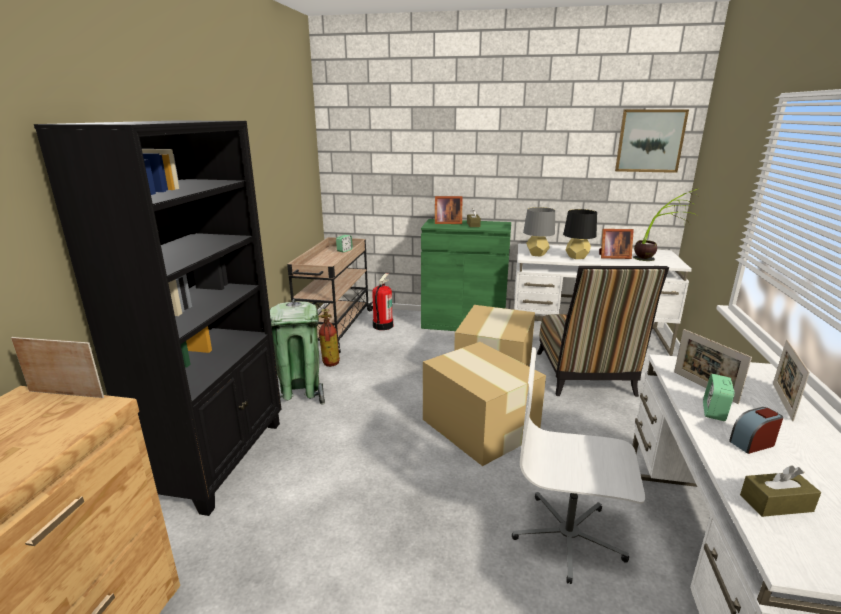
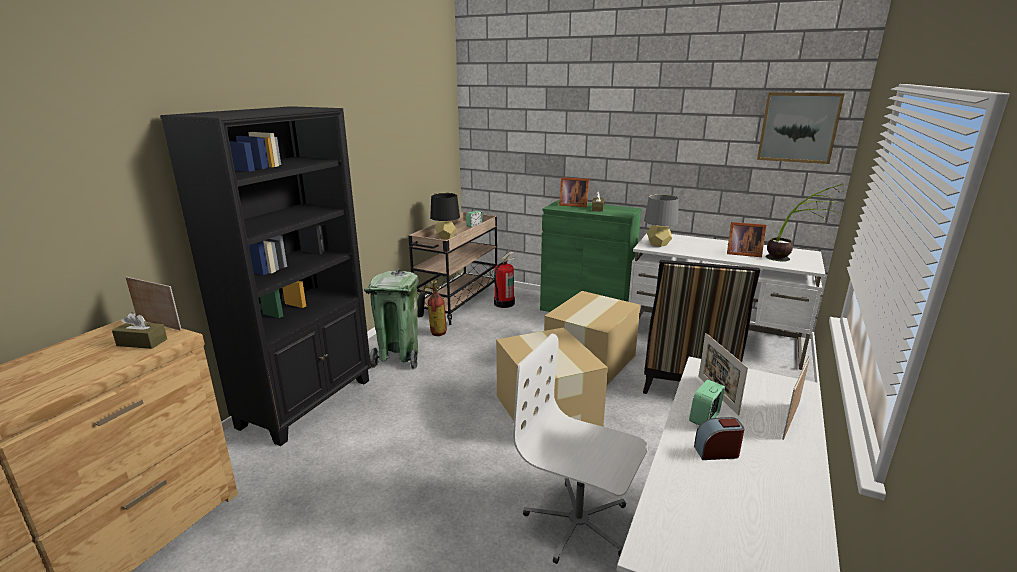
camera: 15 degrees right, 0 degrees up
black table lamp [563,209,597,259] -> black table lamp moved to [430,193,460,240]
brown tissue box [740,465,821,517] -> brown tissue box moved to [112,312,167,349]

